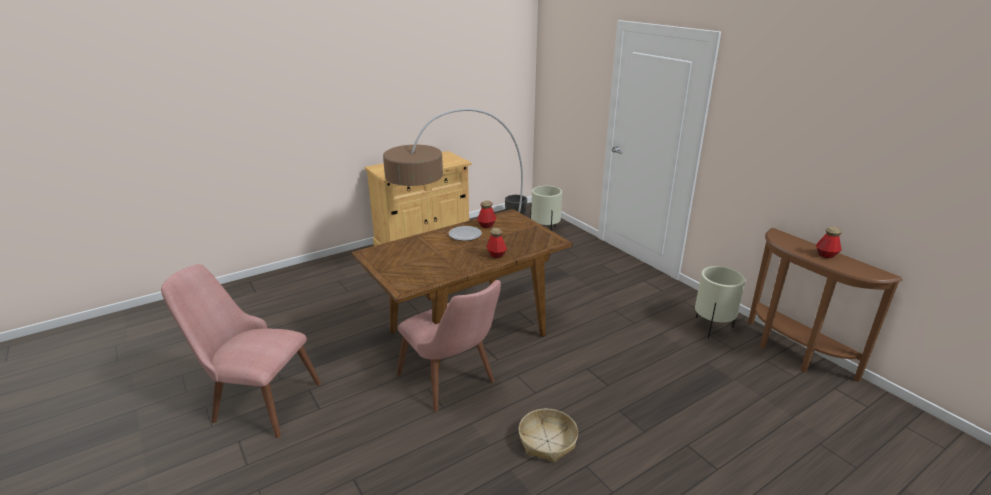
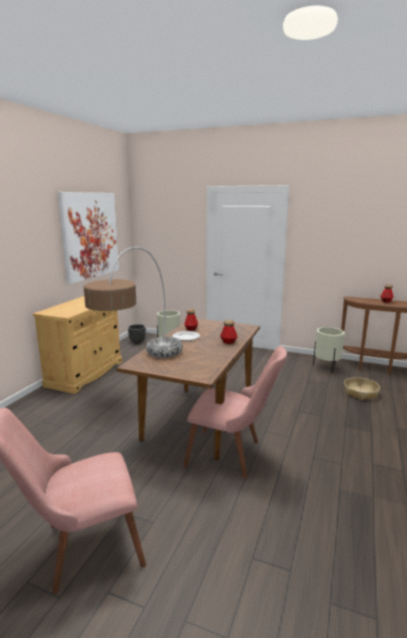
camera: 35 degrees left, 10 degrees down
basket [518,408,578,463] -> basket moved to [344,377,380,400]
none -> picture [58,192,119,284]
none -> bowl [146,337,183,358]

